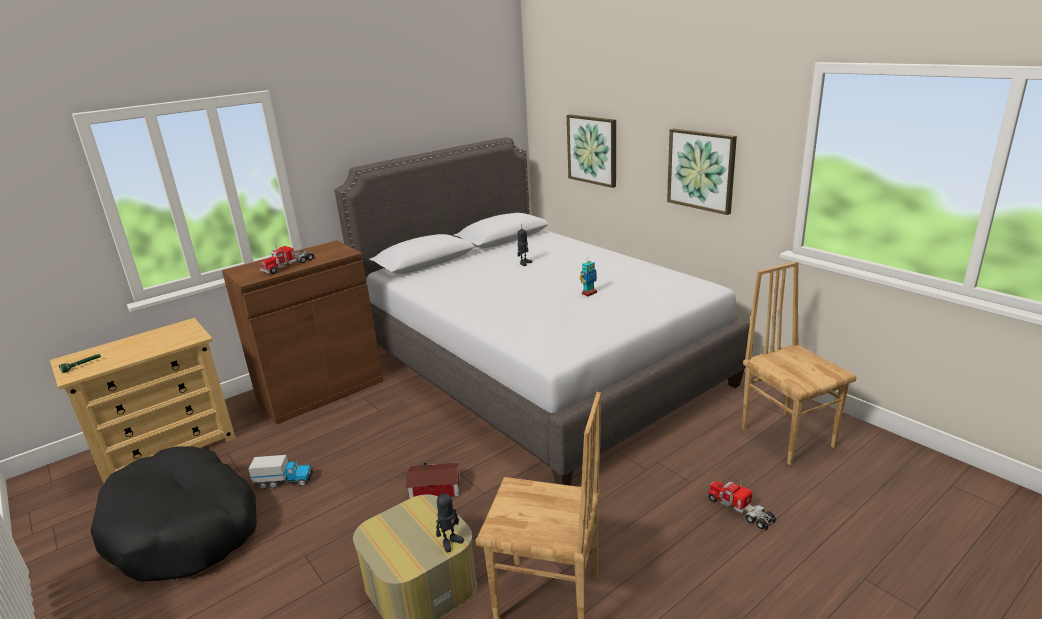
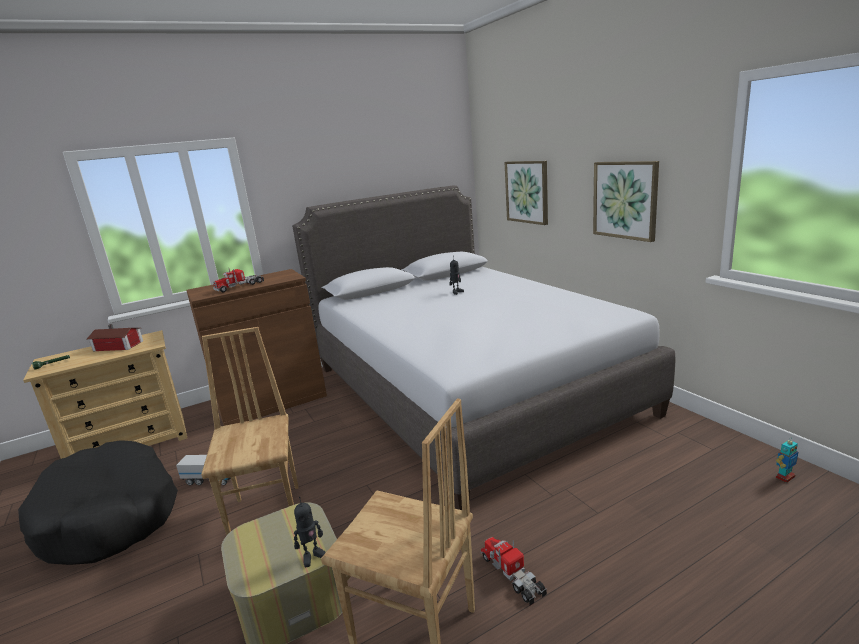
camera: 10 degrees right, 5 degrees down
toy house [406,463,460,499] -> toy house moved to [87,324,143,351]
toy robot [579,257,597,296] -> toy robot moved to [776,437,798,483]
toy truck [706,481,776,531] -> toy truck moved to [480,537,547,606]
brown chair [742,262,857,465] -> brown chair moved to [201,327,298,535]

